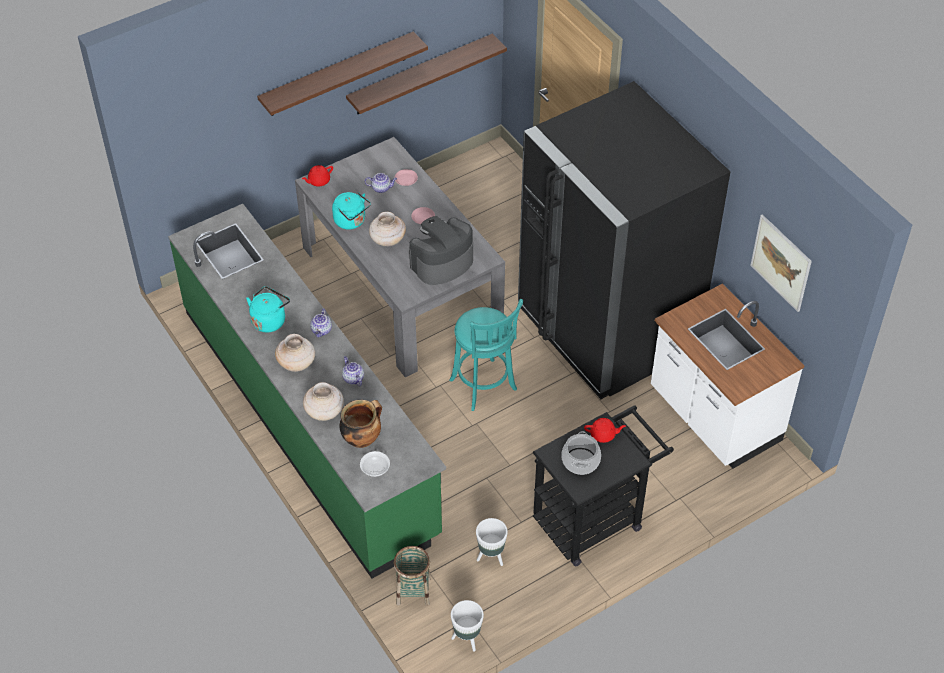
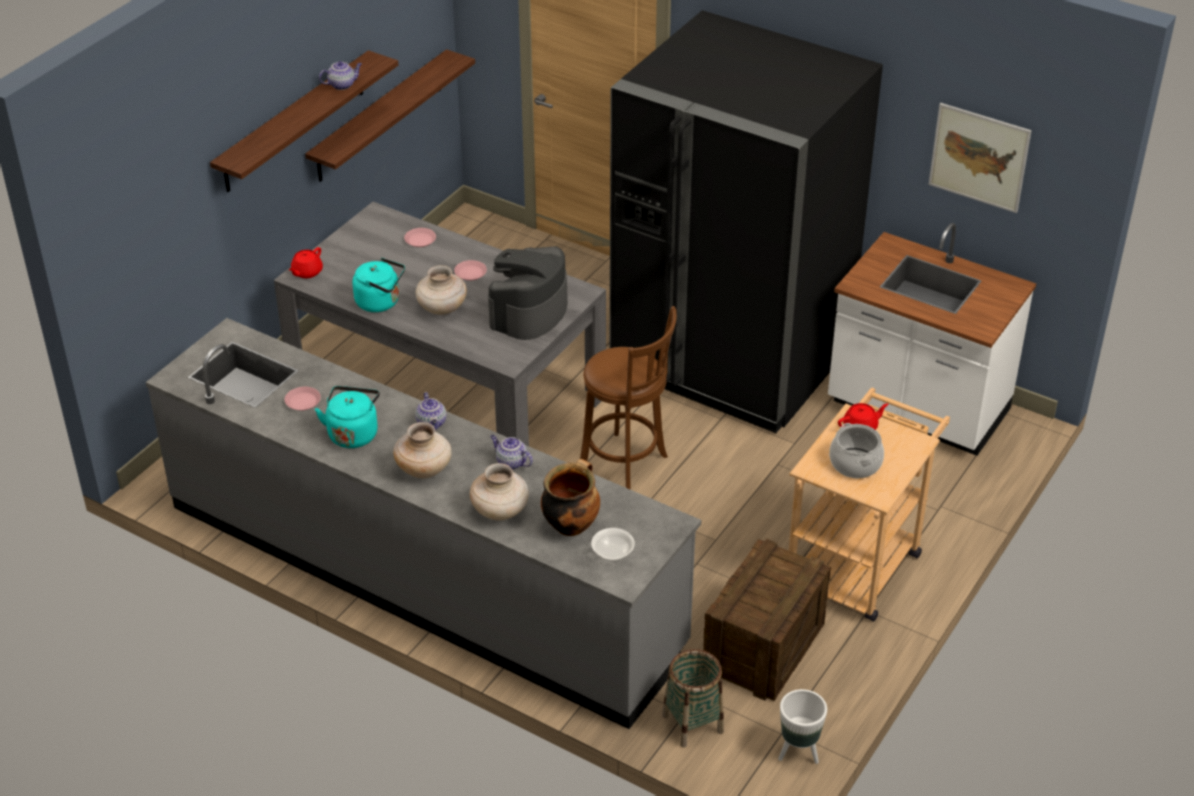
camera: 25 degrees left, 10 degrees down
green counter [168,204,446,579] -> grey counter [146,318,701,729]
teapot [365,173,397,193] -> teapot moved to [319,61,362,90]
turquoise stool [449,299,523,411] -> brown stool [580,306,677,489]
white planter [476,518,508,566] -> crate [703,539,831,701]
black cart [533,405,674,566] -> beige cart [789,388,950,622]
none -> pink plate [284,387,321,411]

